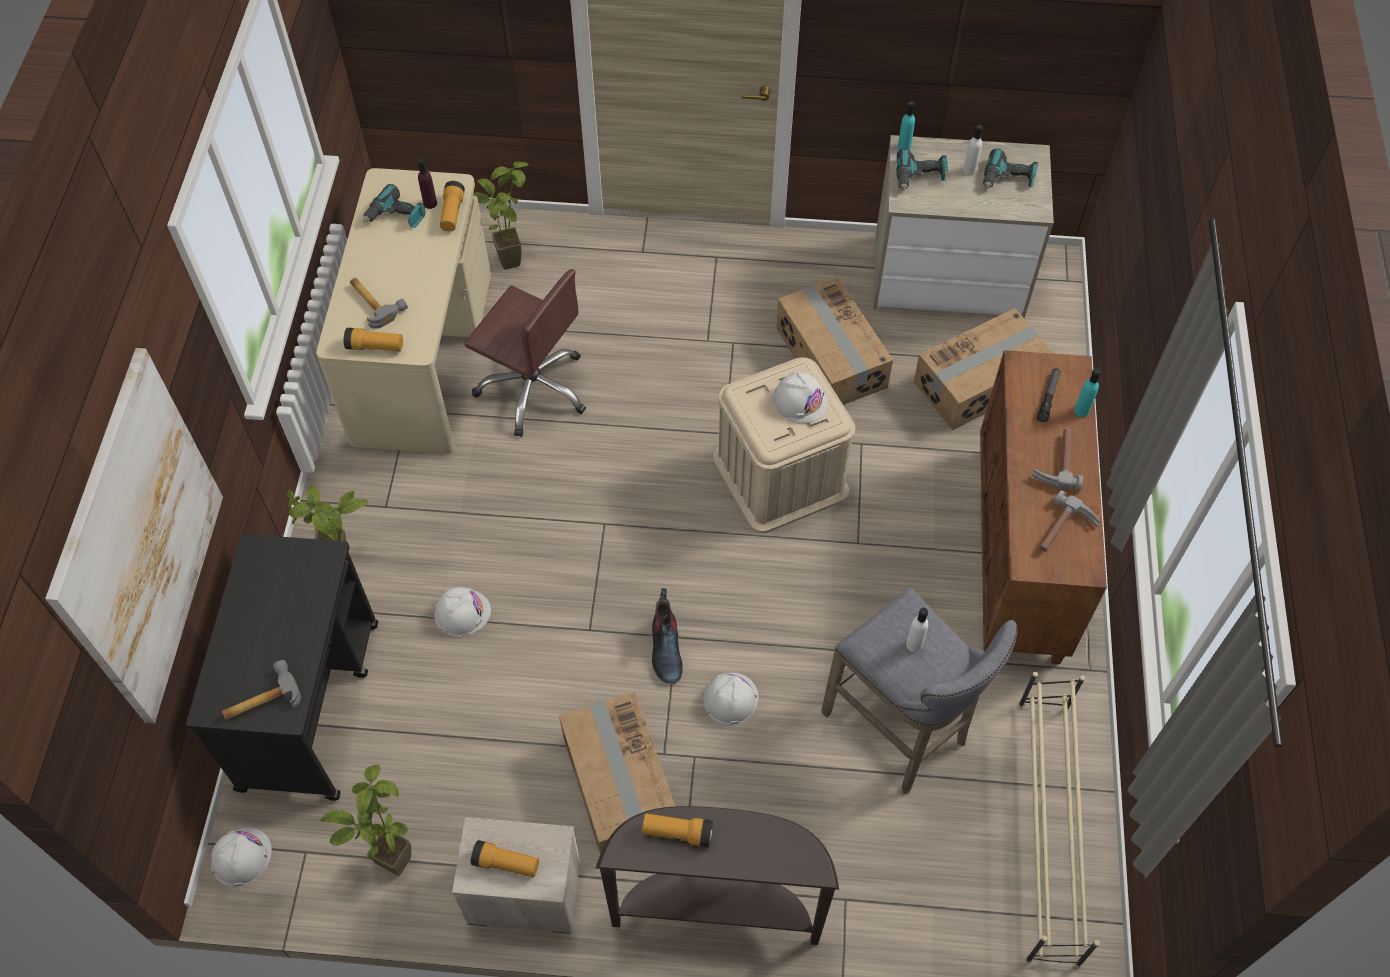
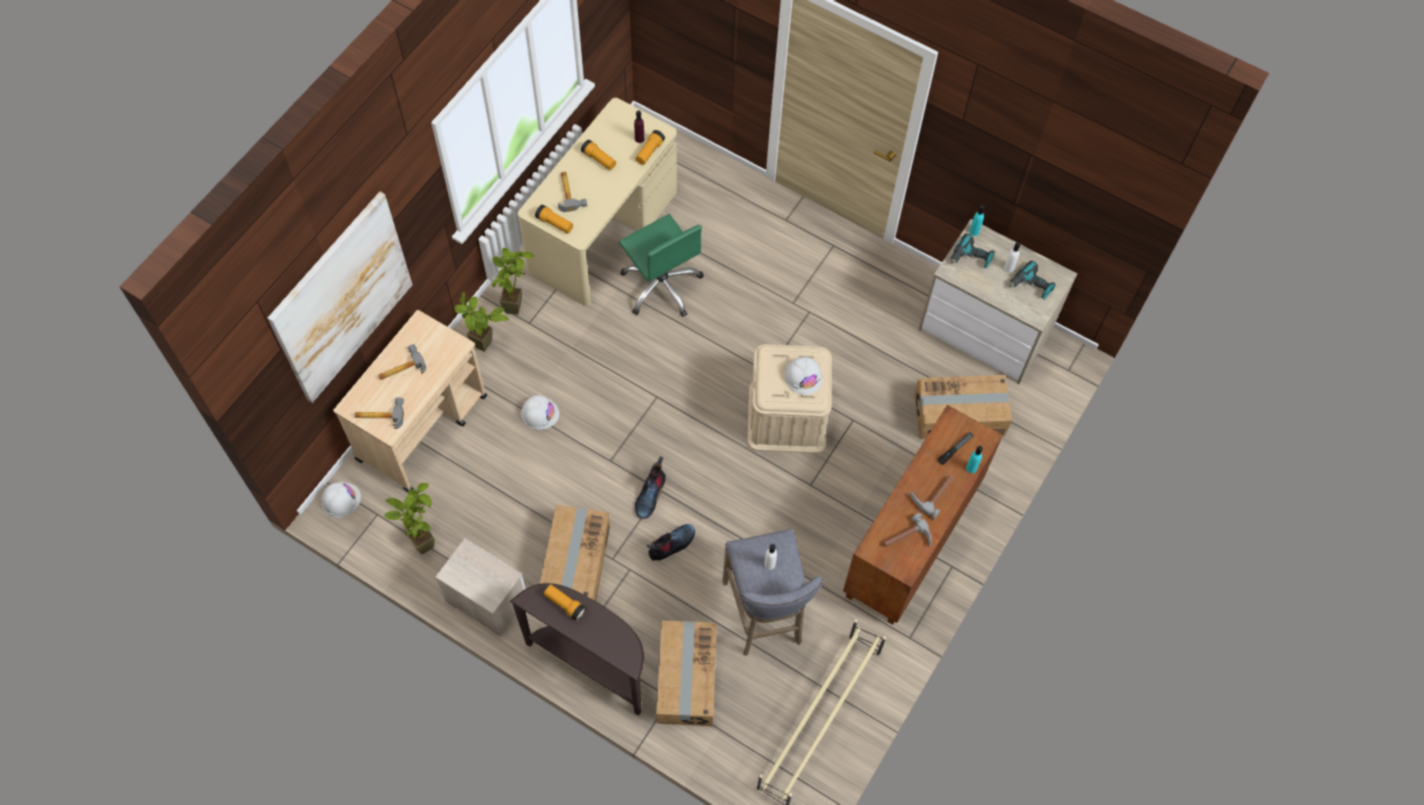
camera: 25 degrees right, 5 degrees up
black cart [186,534,378,801] -> beige cart [333,310,487,492]
power drill [363,184,426,228] -> none
brown office chair [464,269,586,437] -> green office chair [619,214,704,317]
flashlight [471,840,539,877] -> flashlight moved to [581,140,616,170]
potted plant [473,162,529,270] -> potted plant moved to [492,248,535,315]
white hard hat [704,673,758,726] -> boot [647,524,695,561]
cardboard box [776,277,893,405] -> cardboard box moved to [656,621,717,726]
none -> hammer [378,344,426,380]

